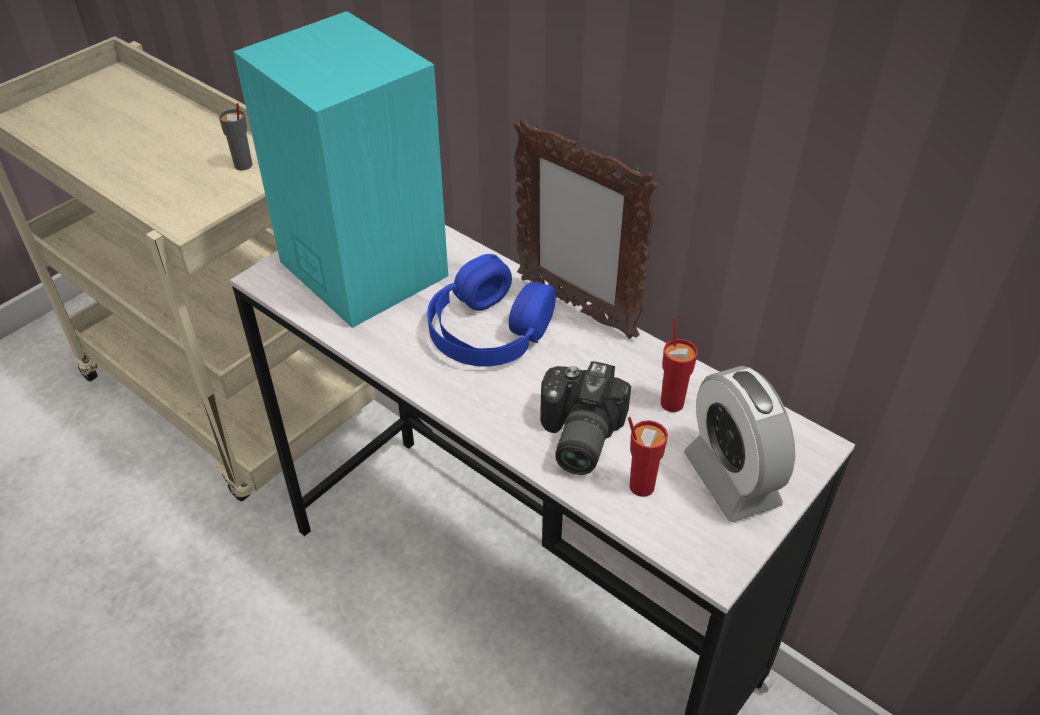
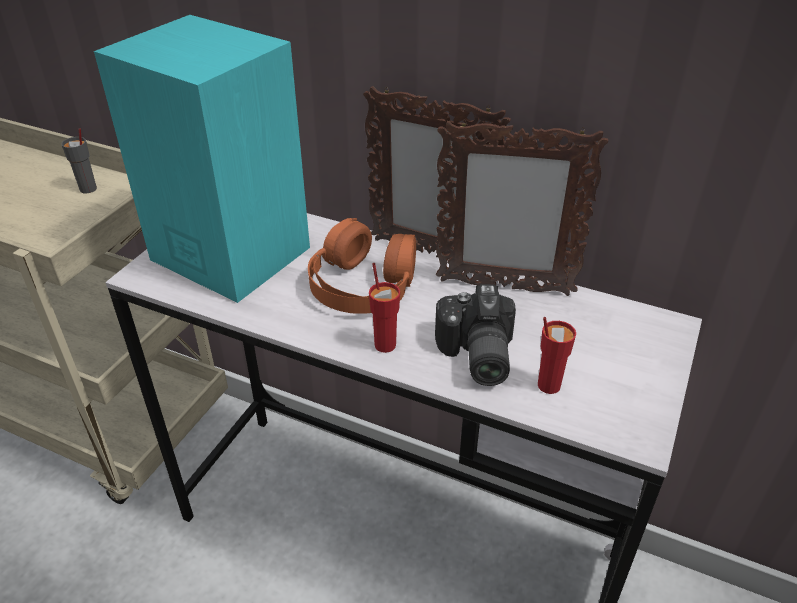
camera: 15 degrees left, 5 degrees down
blue headphones [427,254,556,367] -> orange headphones [308,218,416,314]
red cup [661,318,698,412] -> red cup moved to [369,263,400,353]
alarm clock [684,366,795,522] -> none
none -> picture frame [436,120,608,296]

